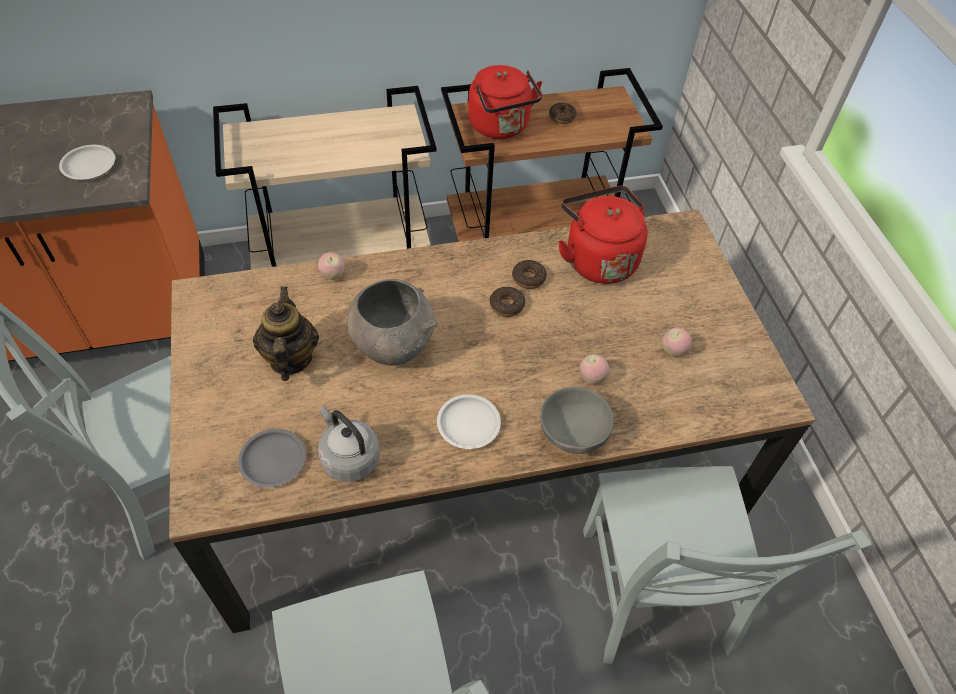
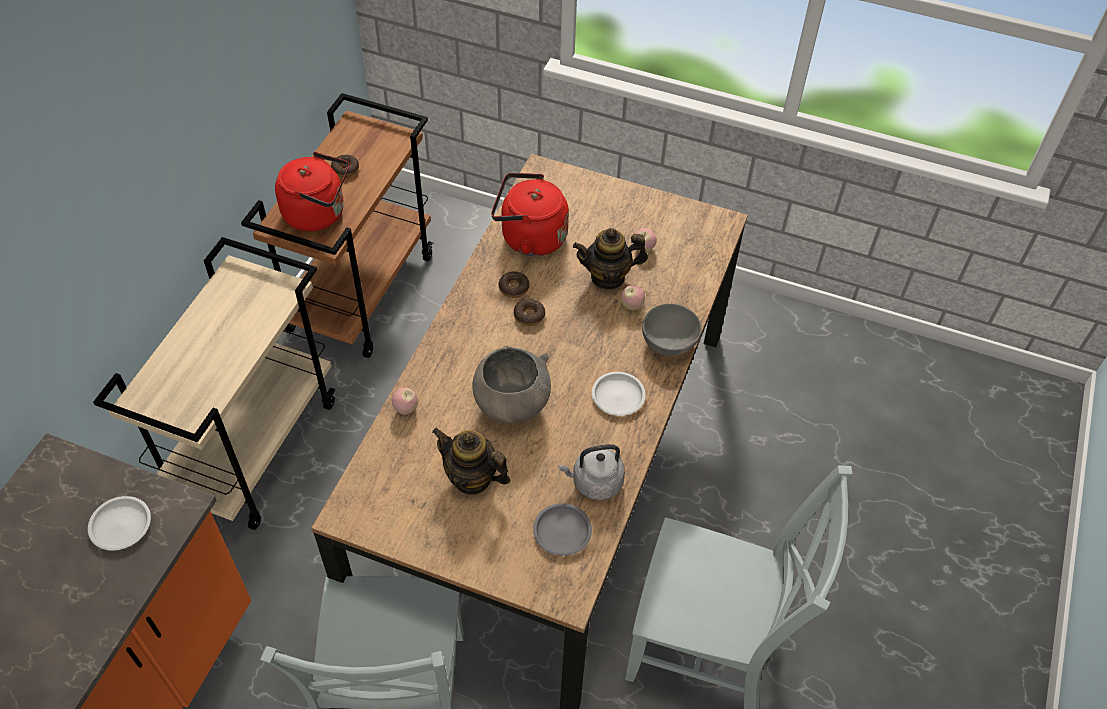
camera: 55 degrees left, 0 degrees up
grey chair [583,466,872,664] -> none
none -> teapot [573,228,648,290]

